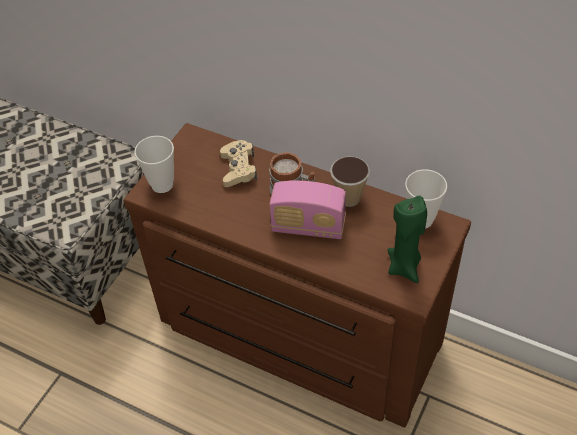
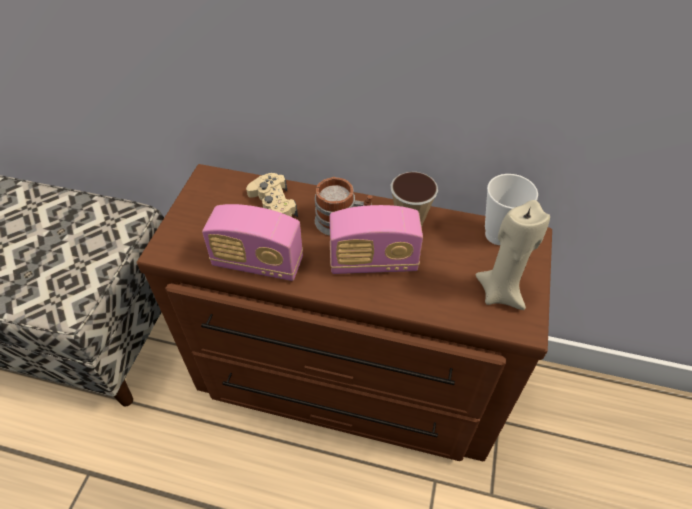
camera: 15 degrees left, 0 degrees up
cup [134,136,174,193] -> none
green candle [388,196,427,283] -> beige candle [476,200,550,310]
none -> radio [202,204,303,281]

